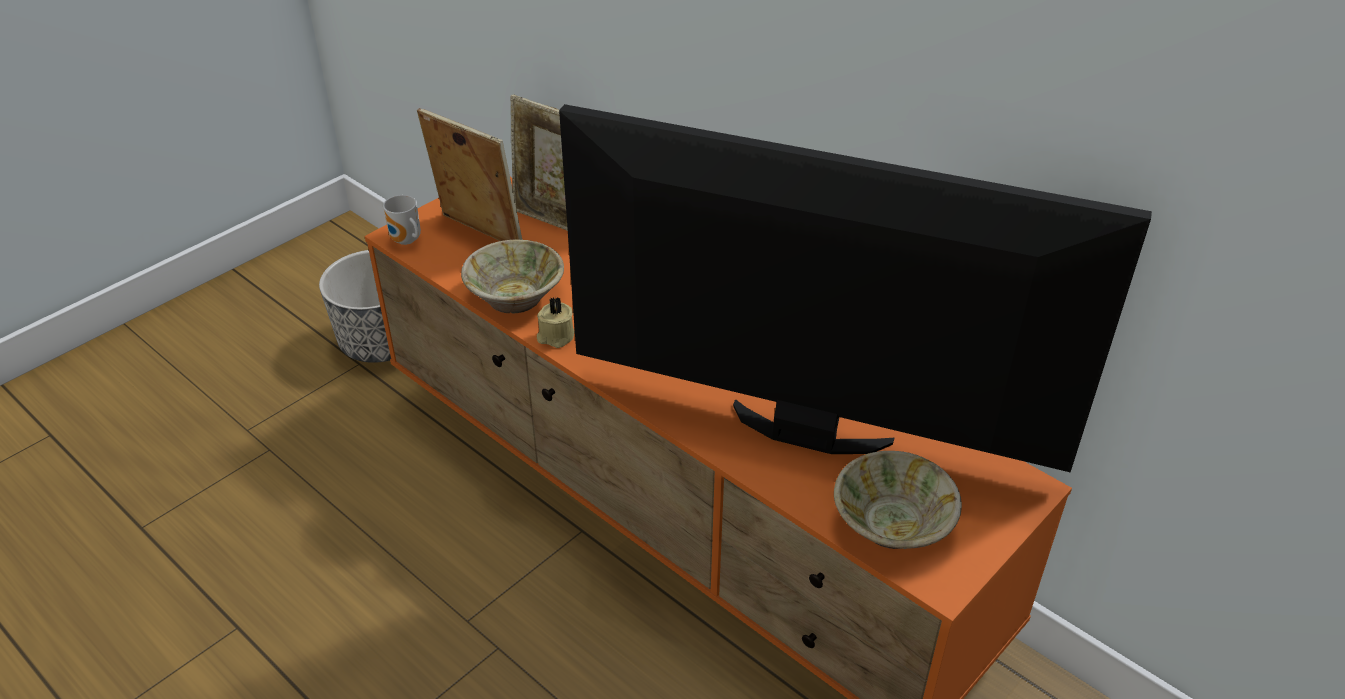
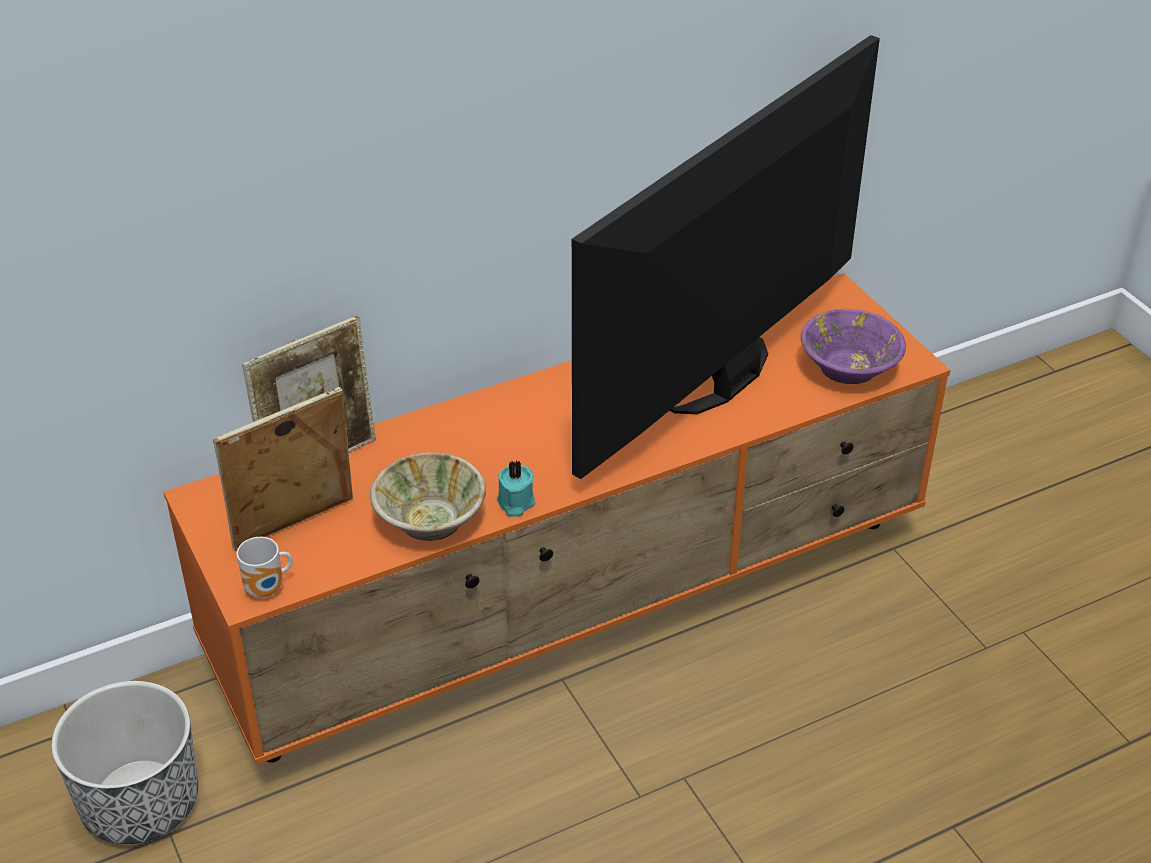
camera: 70 degrees left, 0 degrees up
beige candle [537,297,575,348] -> turquoise candle [497,460,535,517]
beige bowl [834,451,962,549] -> purple bowl [801,309,906,384]

